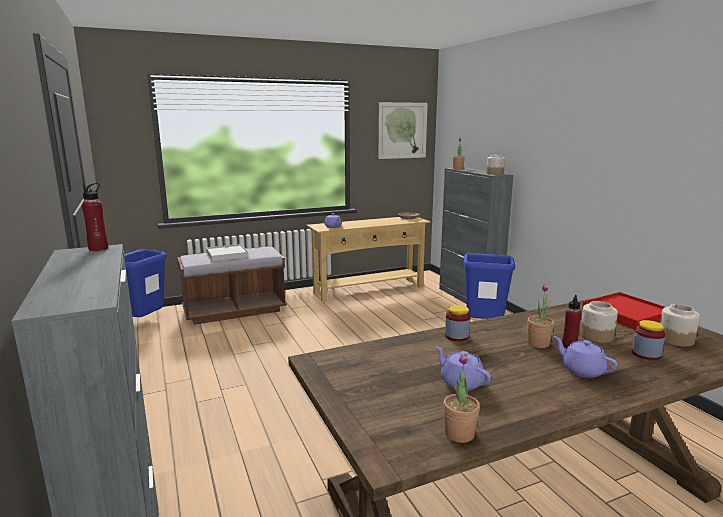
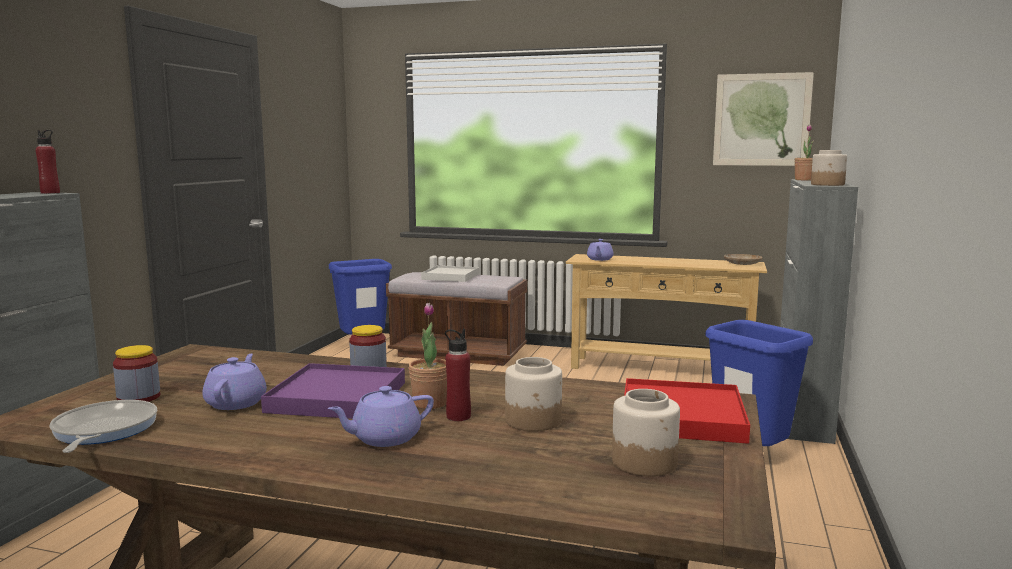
camera: 40 degrees right, 5 degrees down
potted plant [443,353,480,443] -> frying pan [49,400,157,453]
purple teapot [553,336,618,378] -> purple teapot turned 120 degrees counterclockwise [327,386,434,447]
jar [632,320,665,361] -> jar moved to [113,345,160,402]
none -> purple tray [261,363,405,419]

